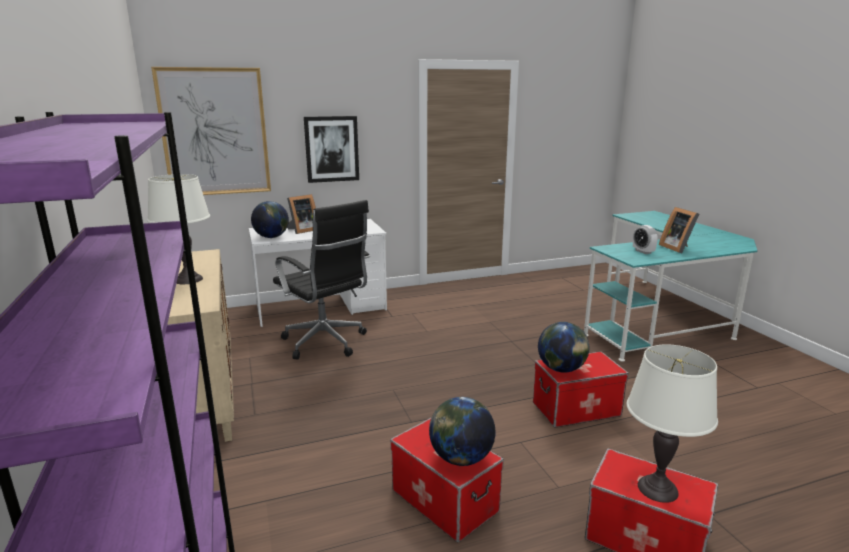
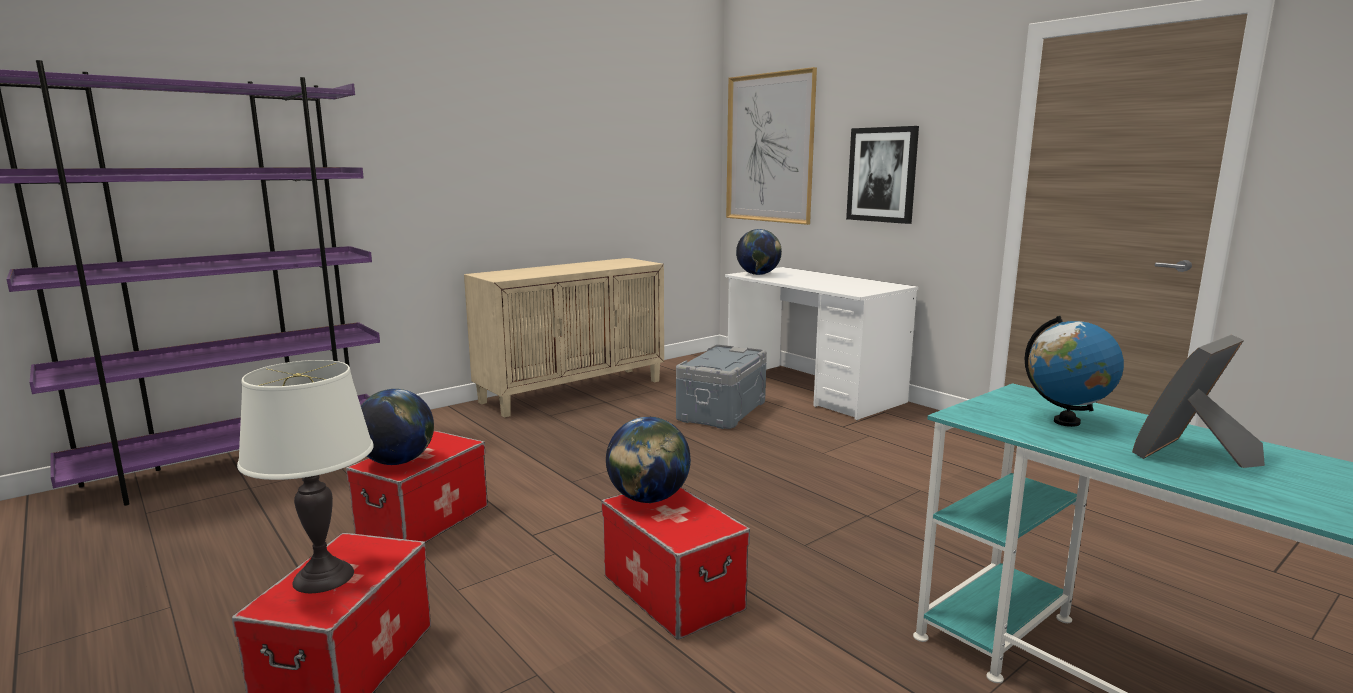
camera: 70 degrees right, 5 degrees down
white table lamp [147,174,210,284] -> none
black office chair [273,200,370,360] -> grey storage box [676,344,767,429]
picture frame [287,194,316,234] -> none
alarm clock [633,225,658,254] -> globe [1025,316,1124,427]

